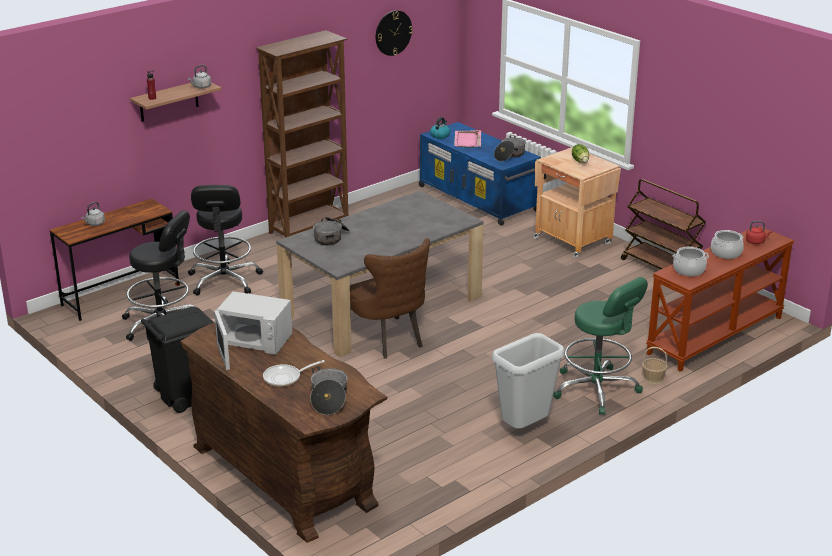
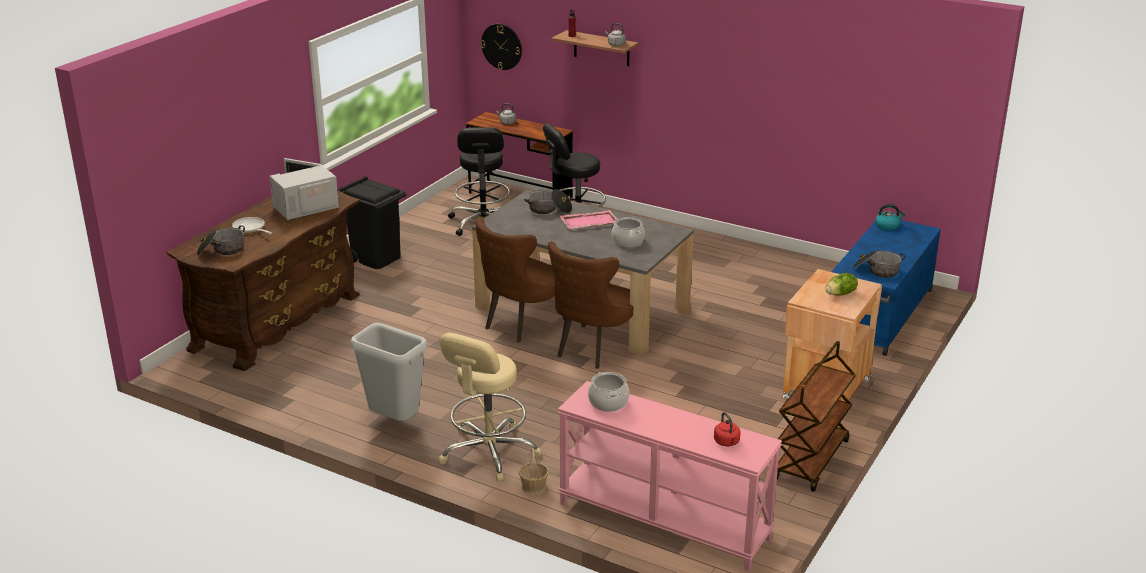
camera: 70 degrees right, 0 degrees up
white microwave [214,291,292,370] -> white microwave turned 60 degrees clockwise [269,158,339,220]
brown bookcase [256,30,348,238] -> none
wall clock [376,10,413,56] -> wall clock moved to [481,24,522,70]
pink tray [454,130,481,147] -> pink tray moved to [560,210,617,229]
green stool [553,277,648,415] -> beige stool [438,333,542,482]
brown console table [646,226,794,372] -> pink console table [558,381,782,571]
cooking pot [711,230,744,259] -> cooking pot moved to [612,217,645,247]
none -> brown chair [548,241,633,369]

